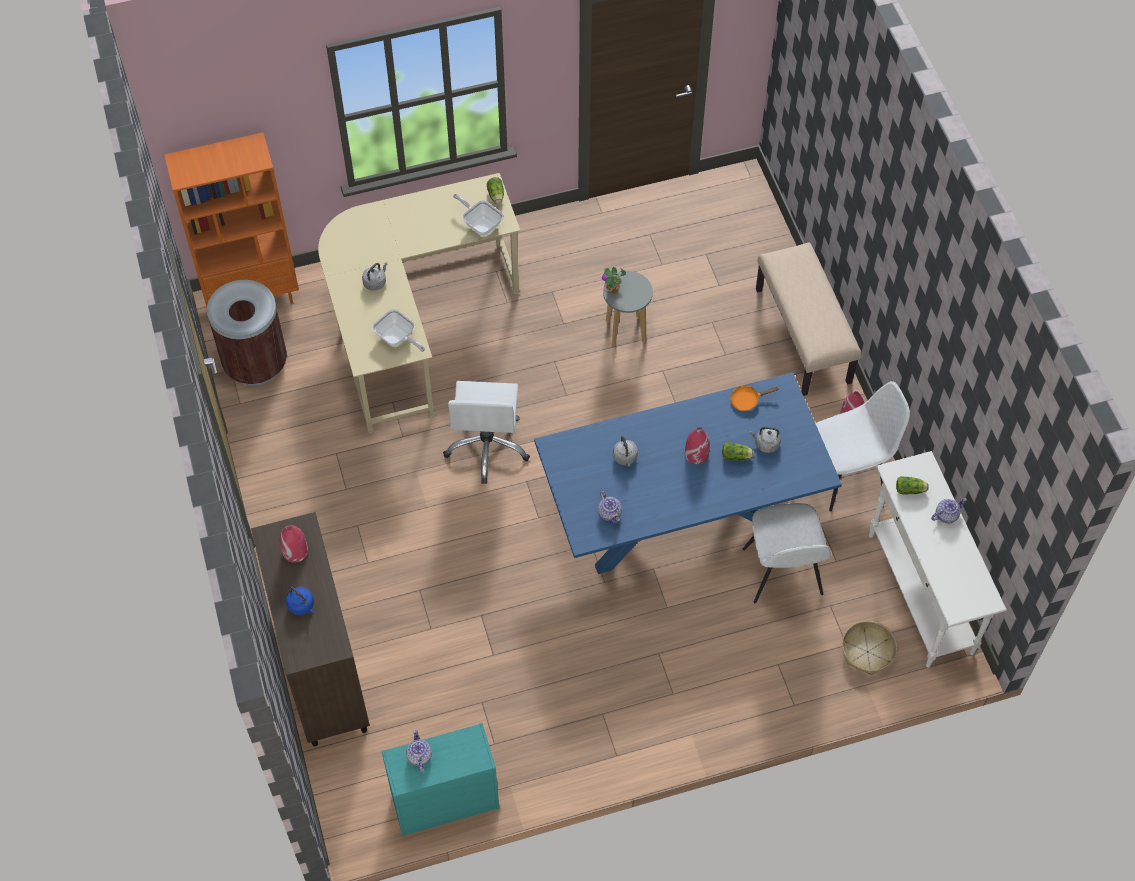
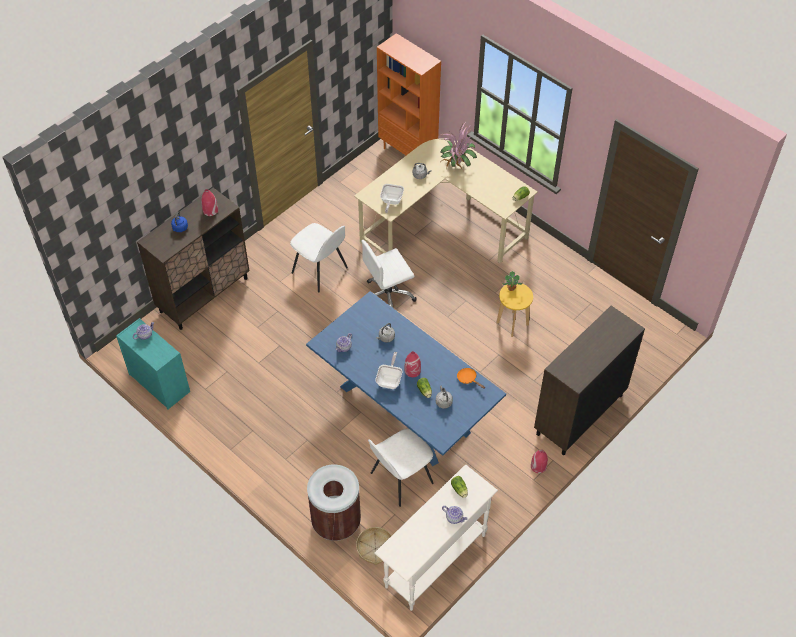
camera: 60 degrees right, 5 degrees down
brown trash can [207,280,287,386] -> brown trash can moved to [307,465,361,541]
frying pan [453,194,503,236] -> frying pan moved to [375,352,402,389]
grey stool [603,271,653,348] -> yellow stool [496,284,533,337]
beige bench [756,243,862,396] -> brown cabinet [534,306,645,455]
white chair [816,381,910,512] -> white chair moved to [290,223,348,293]
none -> potted plant [438,122,477,169]

